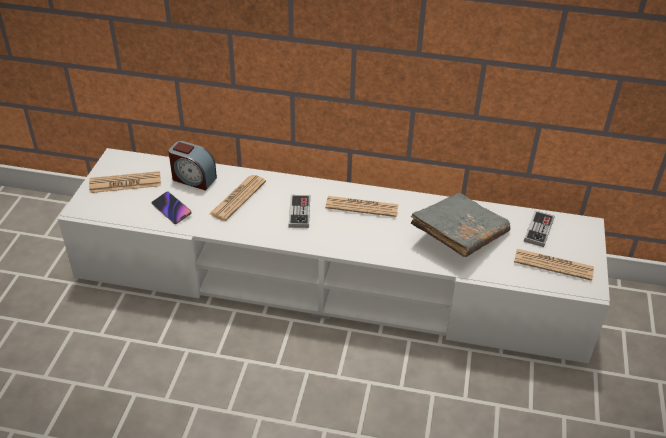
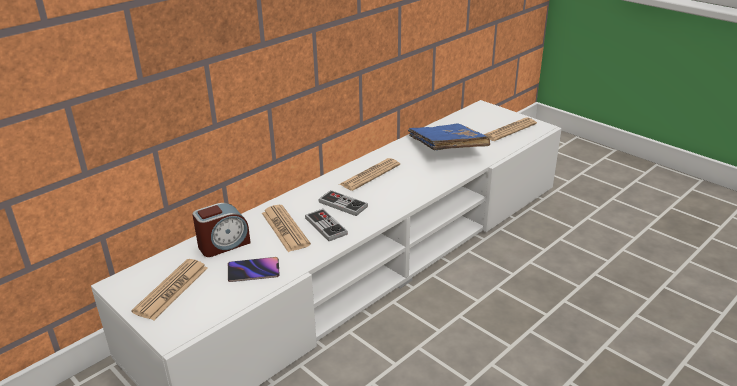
camera: 55 degrees left, 10 degrees down
grey book [410,193,510,257] -> blue book [408,123,490,150]
game controller [524,211,554,247] -> game controller moved to [305,209,348,241]

